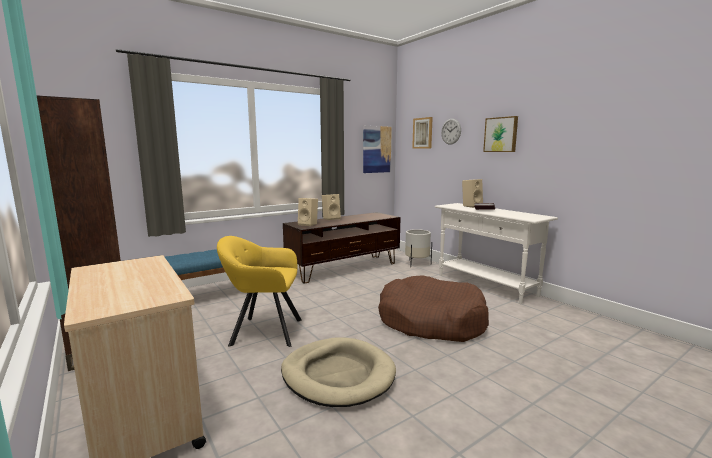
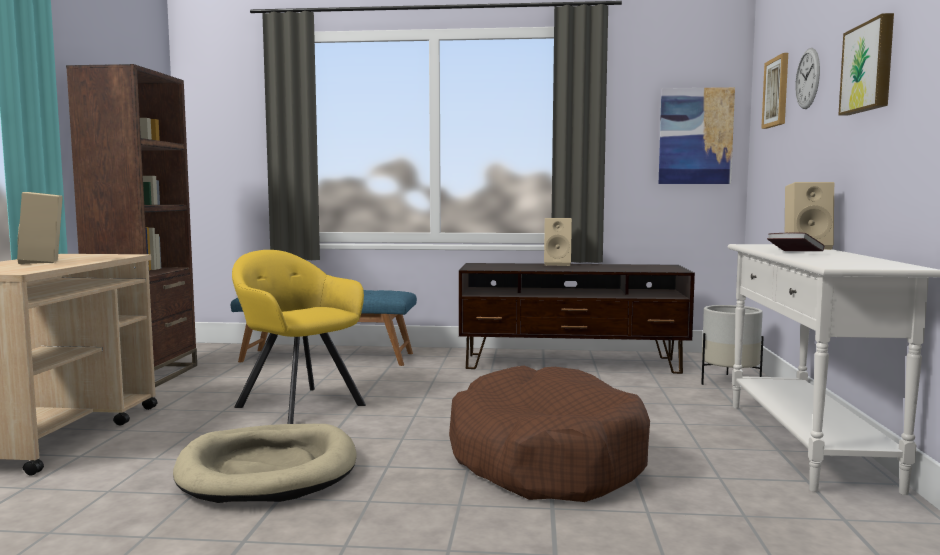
camera: 40 degrees right, 5 degrees down
beige speaker [298,198,318,226] -> beige speaker moved to [17,192,63,264]

